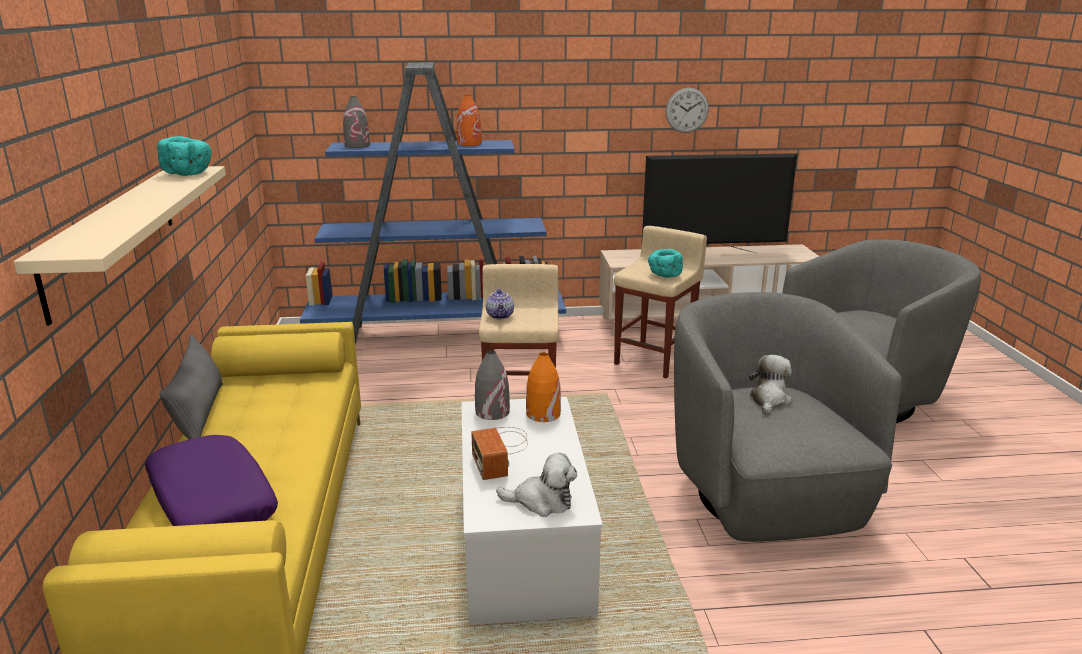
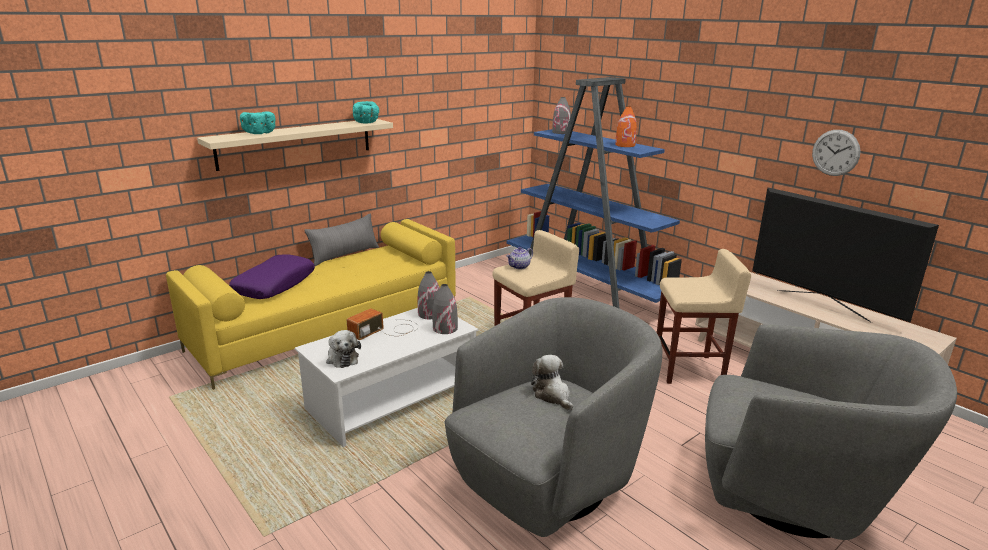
camera: 55 degrees right, 0 degrees up
orange vase [526,352,561,422] -> grey vase [433,284,458,334]
turquoise bowl [648,249,683,278] -> turquoise bowl moved to [240,111,276,134]
plush toy [749,355,792,415] -> plush toy turned 105 degrees counterclockwise [531,355,573,410]

